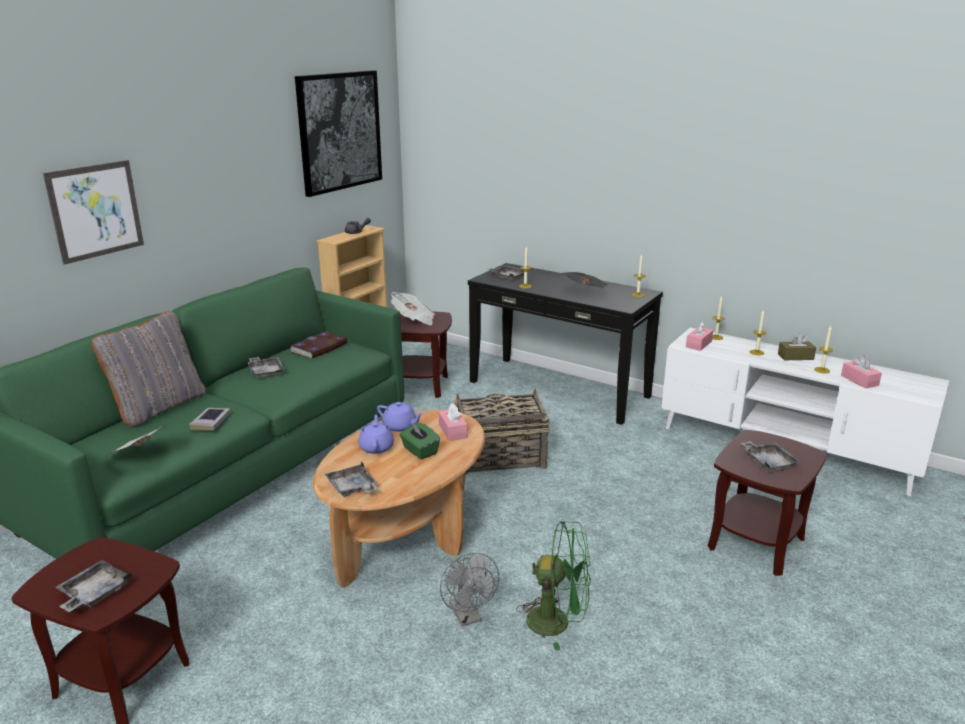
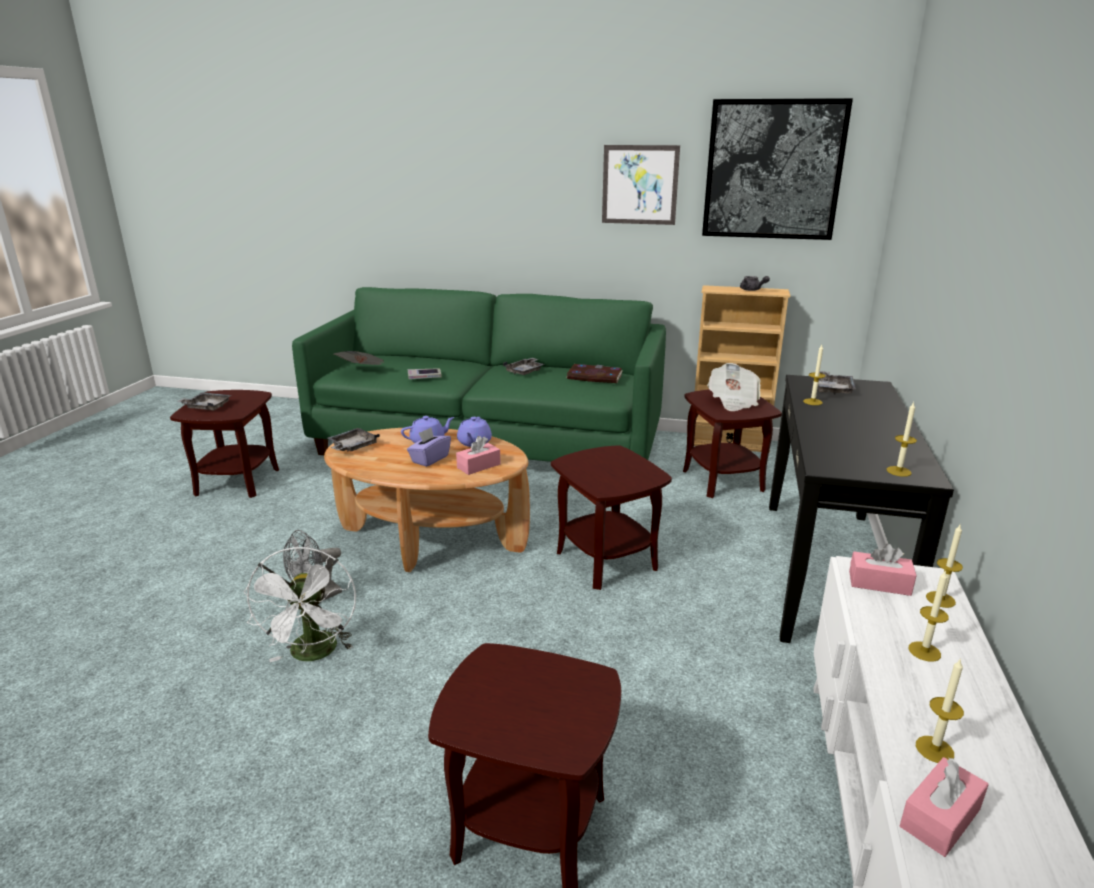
camera: 70 degrees right, 0 degrees up
picture [43,160,144,265] -> picture moved to [602,145,680,225]
grey pillow [92,311,206,428] -> none
green tissue box [400,422,440,459] -> purple tissue box [407,428,451,467]
basket [454,389,550,475] -> brown side table [551,445,672,590]
green fan [516,521,591,650] -> white fan [244,547,356,662]
newspaper [562,272,607,288] -> none
grey tray [741,441,801,473] -> none
brown tissue box [778,333,816,360] -> none

